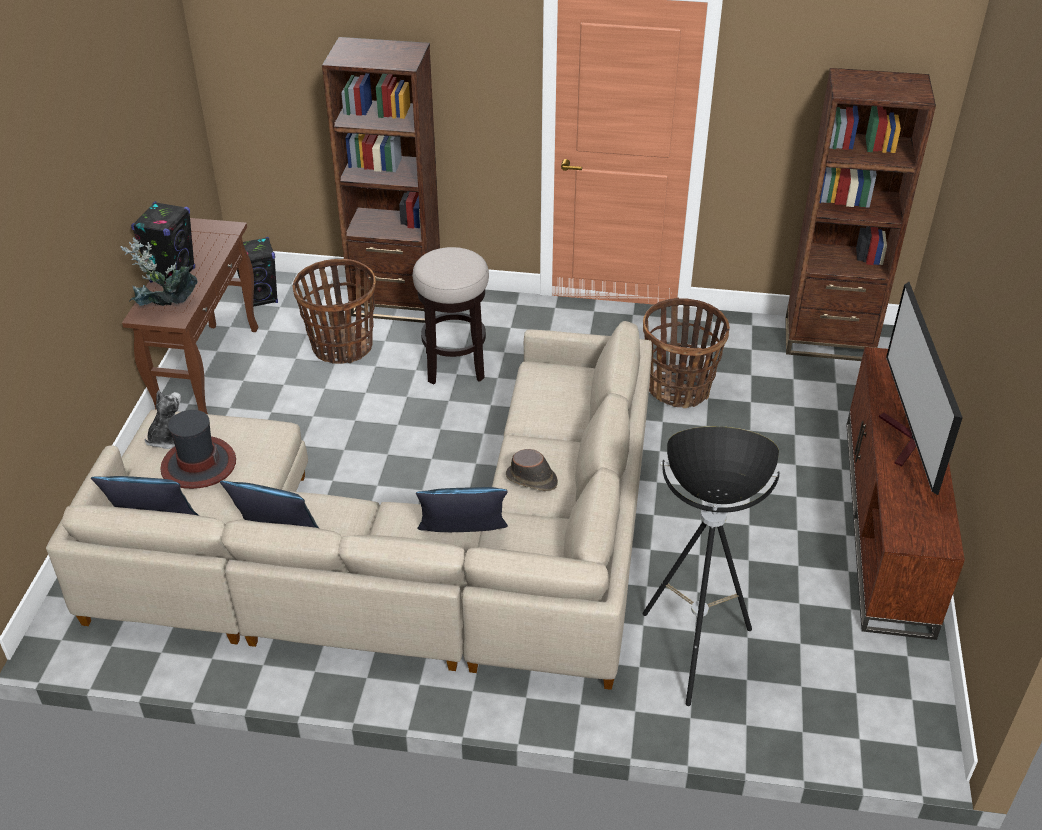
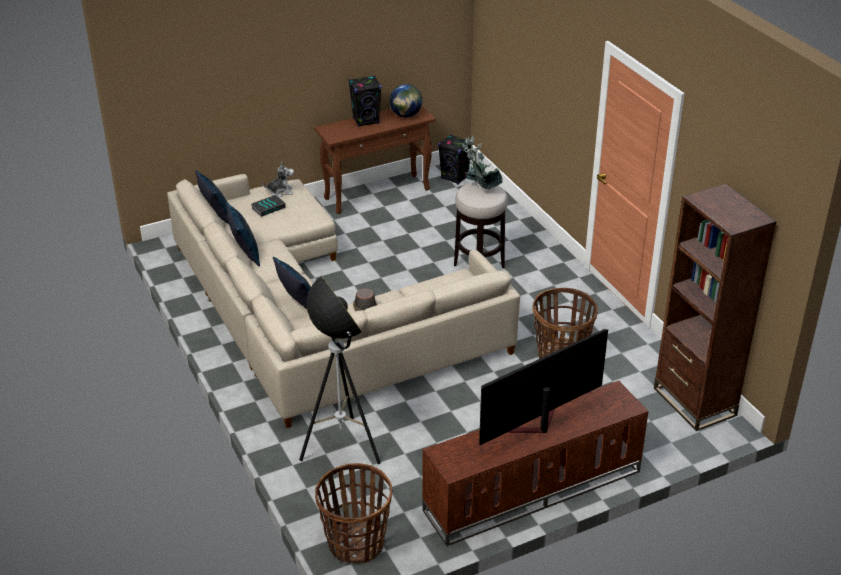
camera: 55 degrees right, 5 degrees down
potted plant [121,237,198,306] -> potted plant moved to [462,136,503,190]
hat [160,410,236,489] -> book [251,195,286,217]
basket [293,259,376,364] -> basket moved to [315,463,393,564]
brown bookcase [322,37,440,323] -> none
none -> globe [389,84,422,117]

